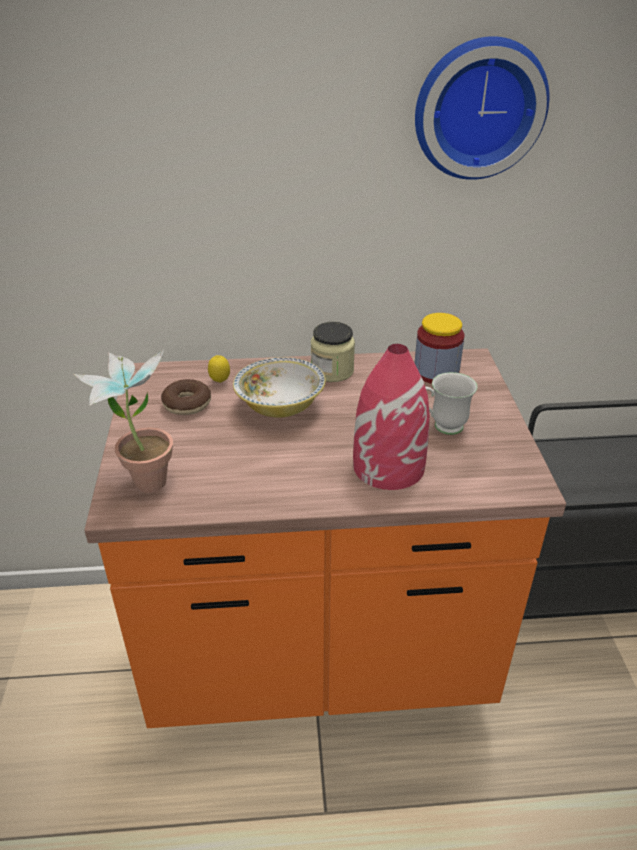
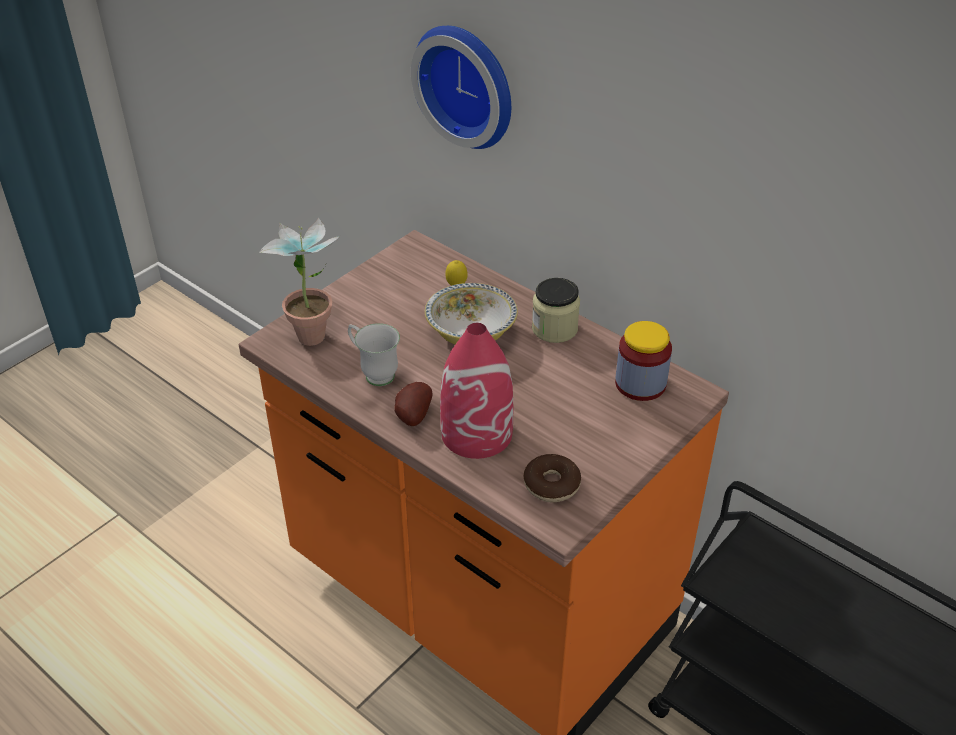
camera: 45 degrees right, 5 degrees up
donut [161,379,211,415] -> donut moved to [524,454,581,502]
wall clock [415,36,549,180] -> wall clock moved to [411,26,511,149]
white mug [425,372,478,435] -> white mug moved to [348,323,400,386]
none -> potato [394,382,432,426]

